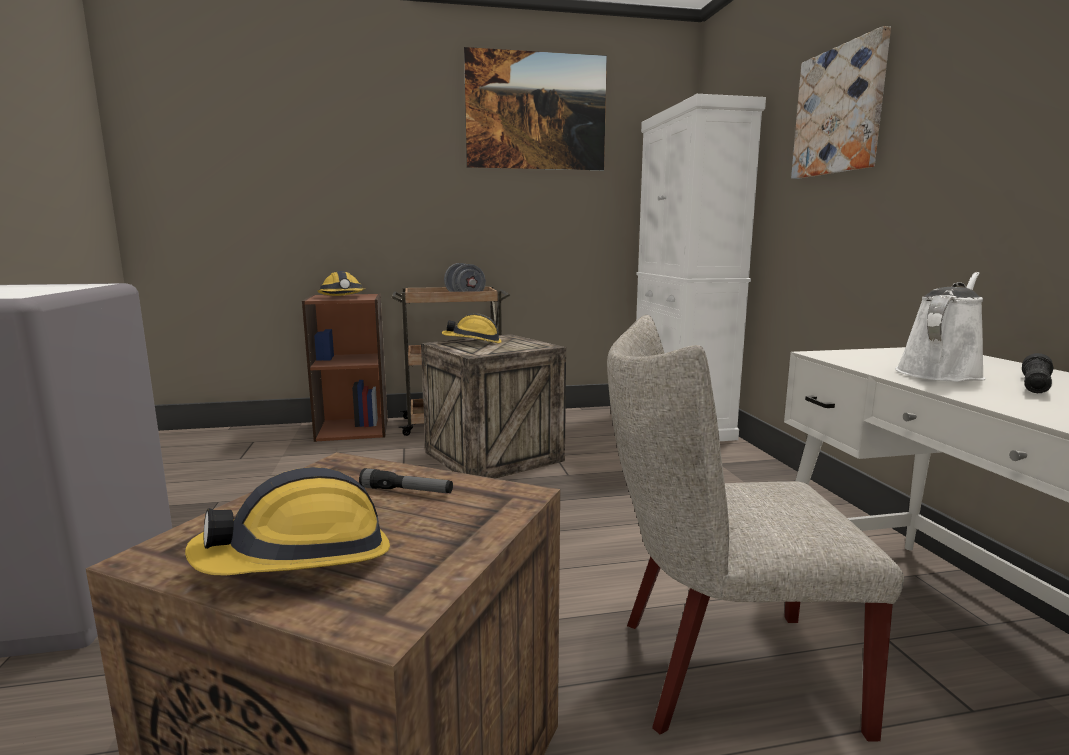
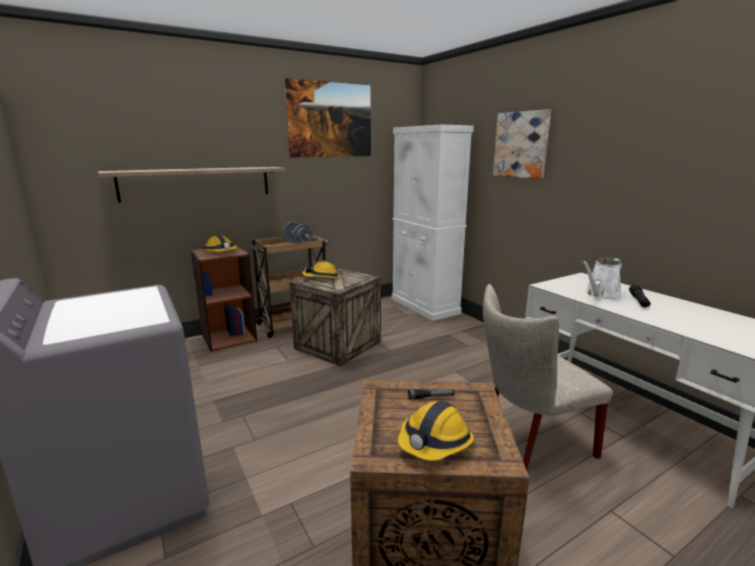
camera: 20 degrees left, 5 degrees up
white watering can [895,272,986,382] -> white watering can turned 150 degrees counterclockwise [582,257,622,300]
none -> shelf [98,167,285,203]

